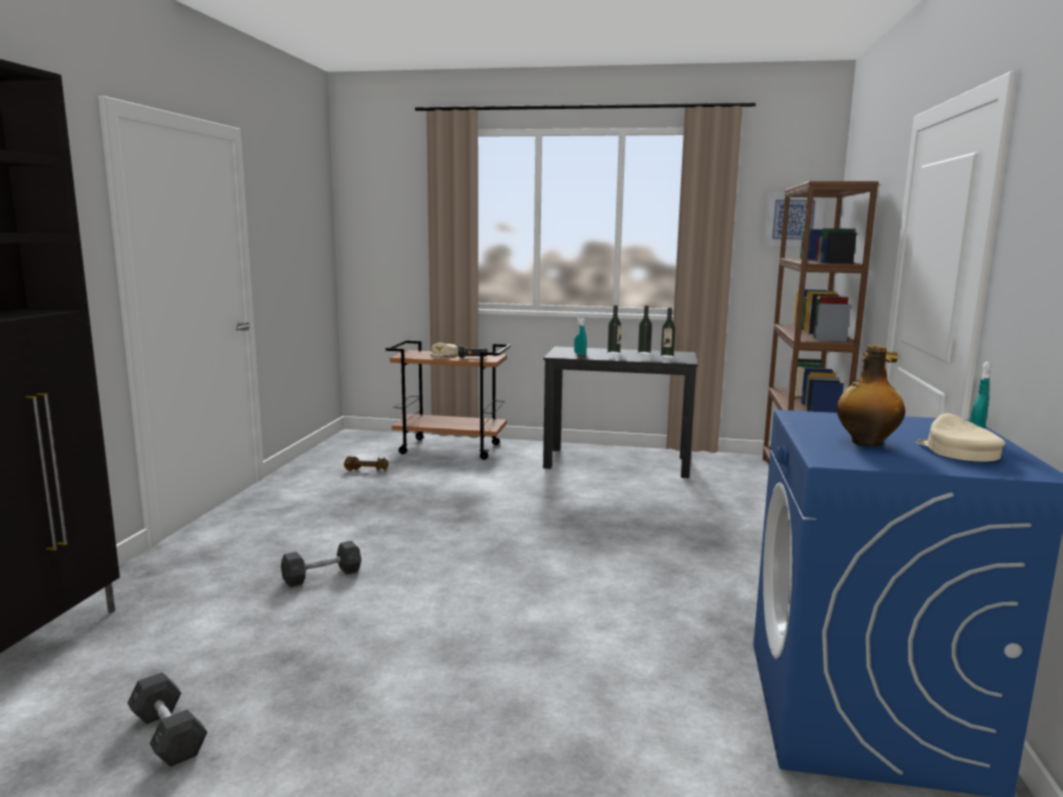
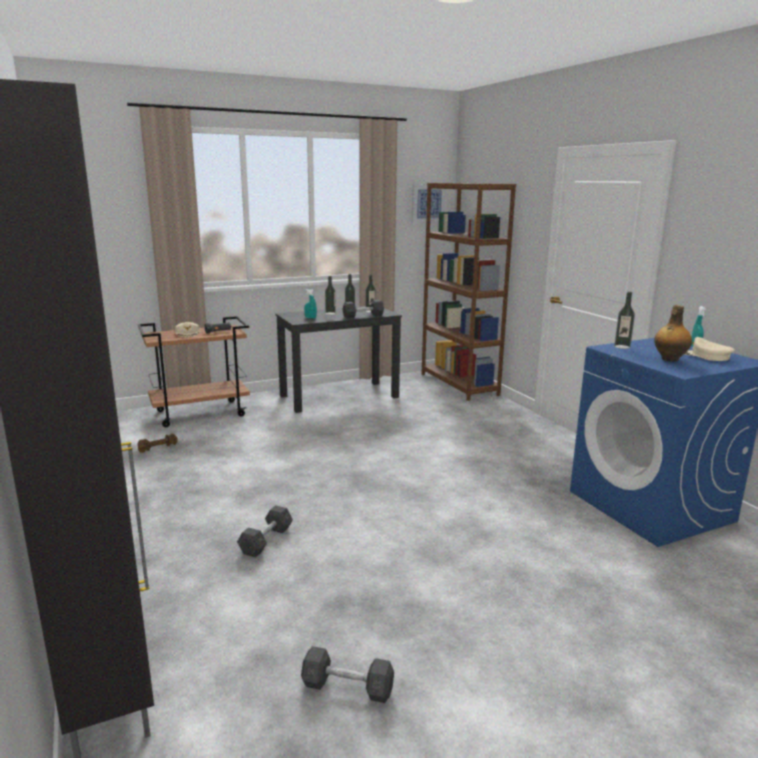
camera: 35 degrees left, 5 degrees up
none -> grey dumbbell [342,300,384,319]
none -> bottle [614,292,635,349]

